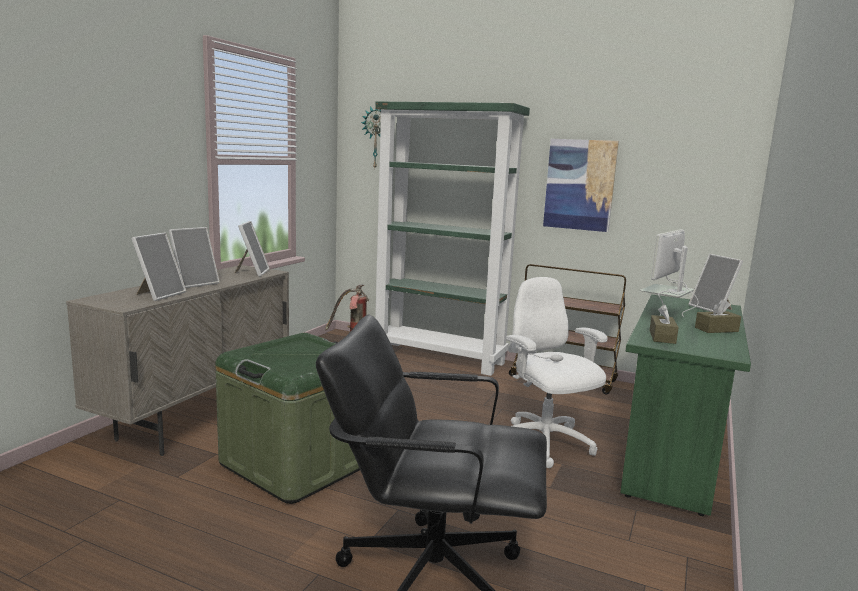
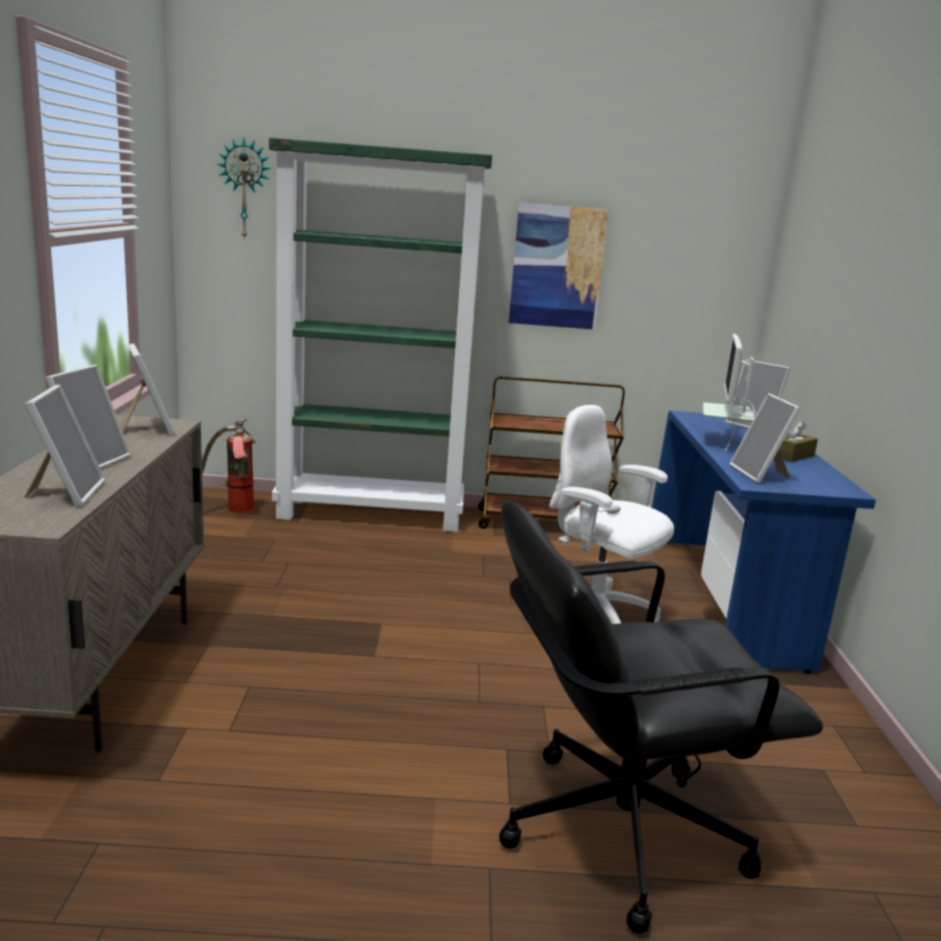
camera: 25 degrees left, 5 degrees up
green storage box [215,333,360,504] -> none
green desk [620,295,751,516] -> blue desk [651,411,876,673]
brown tissue box [649,304,679,344] -> picture frame [730,393,801,483]

